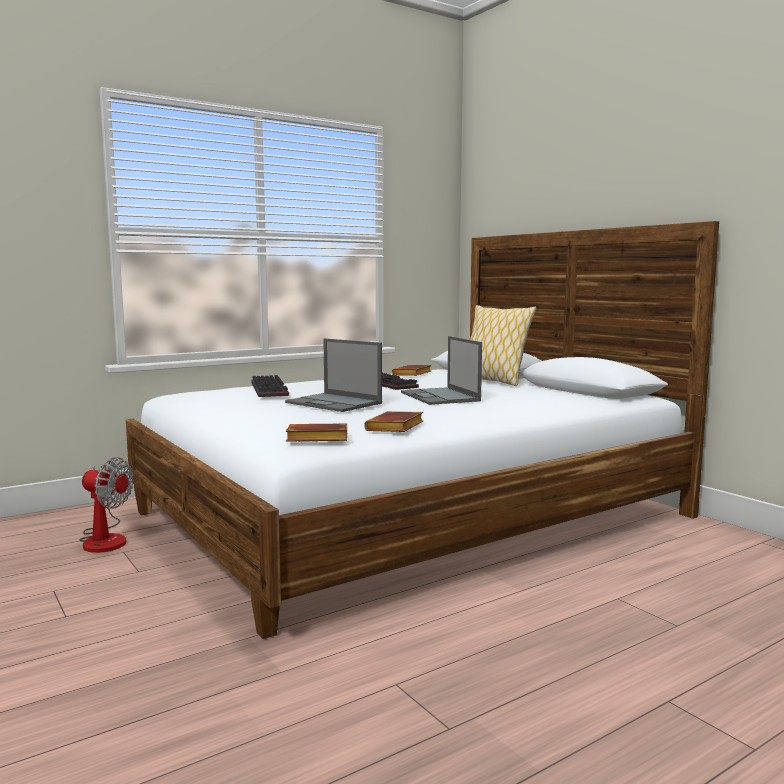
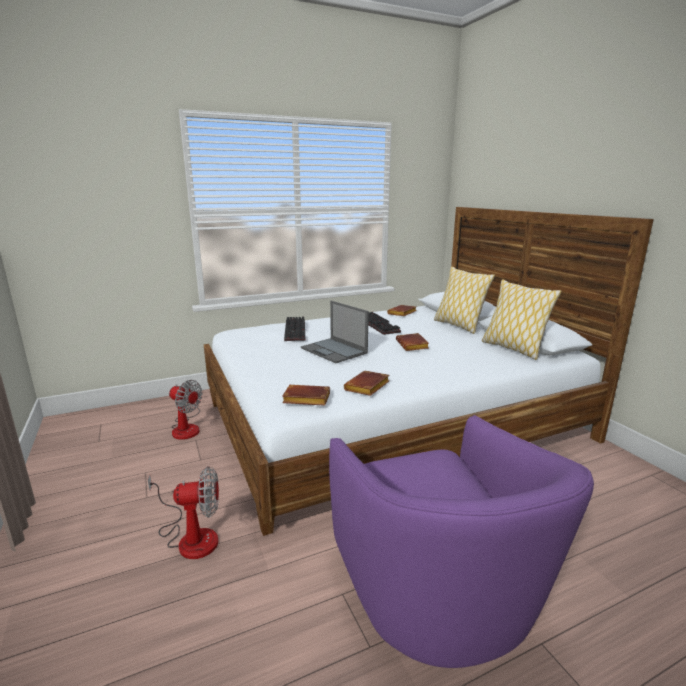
camera: 10 degrees right, 10 degrees up
laptop [401,336,482,405] -> brown book [396,333,429,351]
none -> fan [148,466,219,559]
none -> purple armchair [329,415,594,668]
none -> pillow [482,279,561,360]

